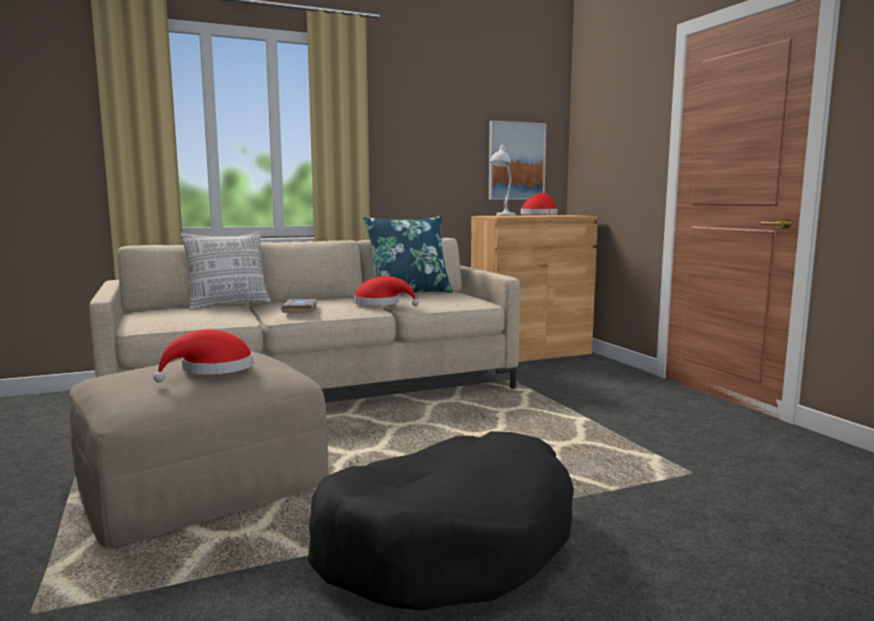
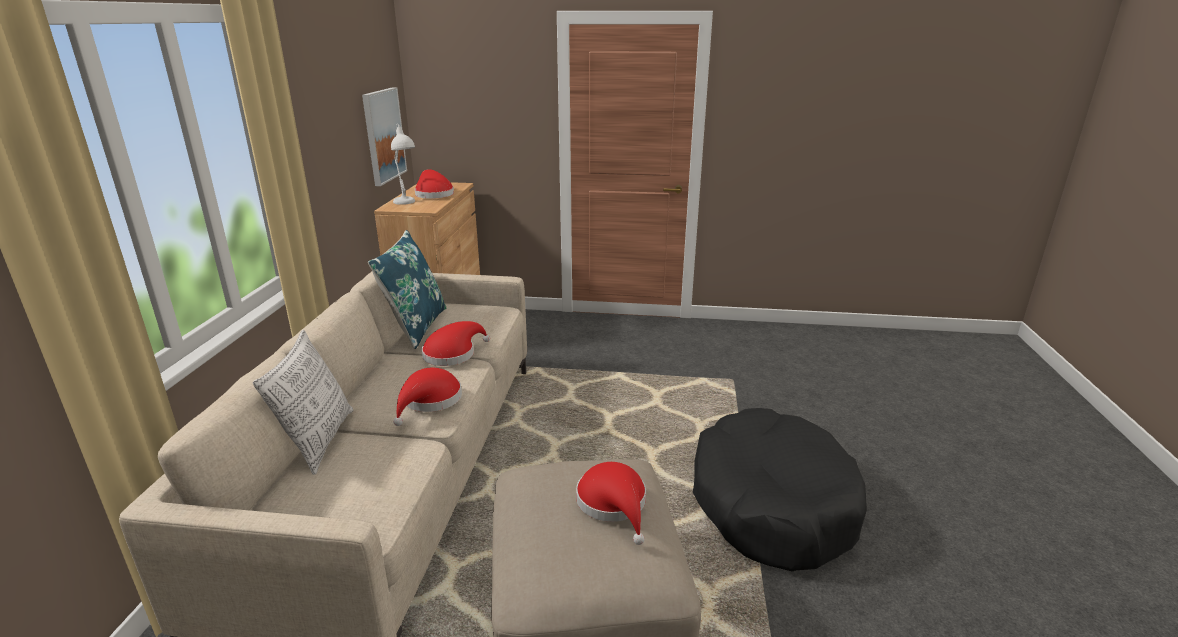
camera: 60 degrees left, 15 degrees up
grey book [281,299,317,313] -> red hat [393,368,462,426]

